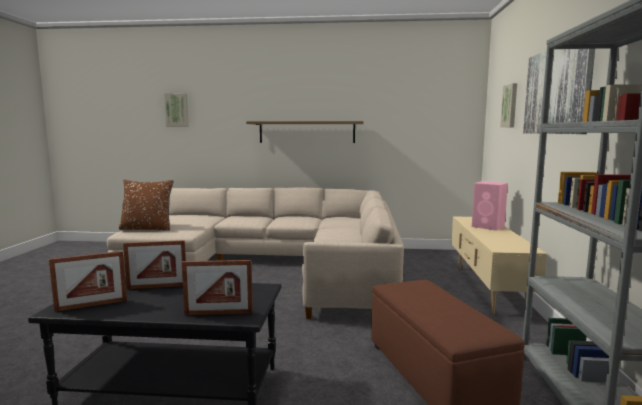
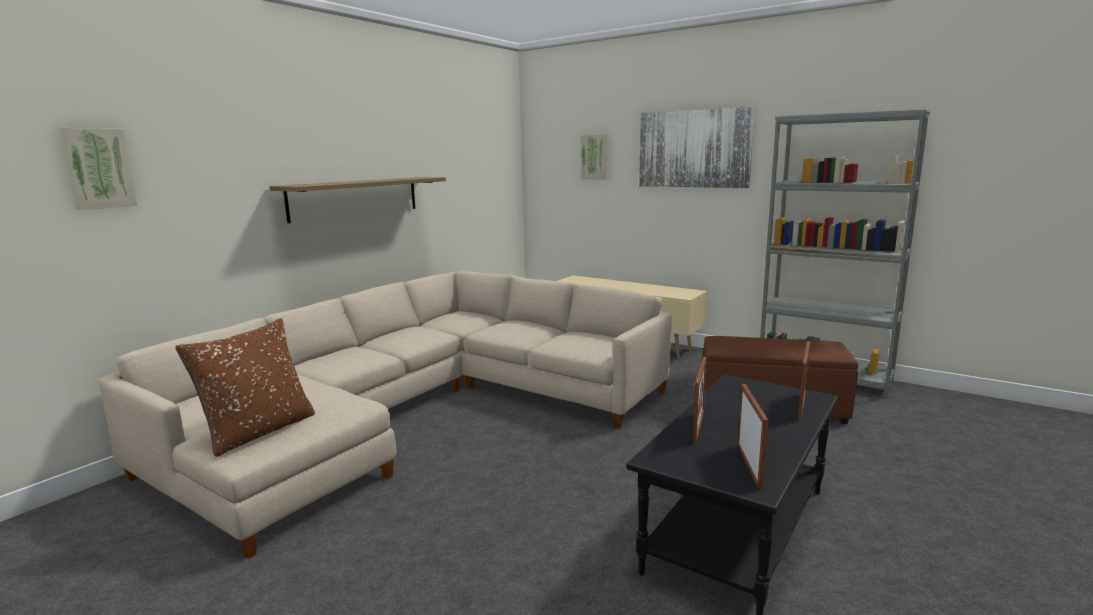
camera: 60 degrees left, 5 degrees up
pink speaker [472,181,508,231] -> none

